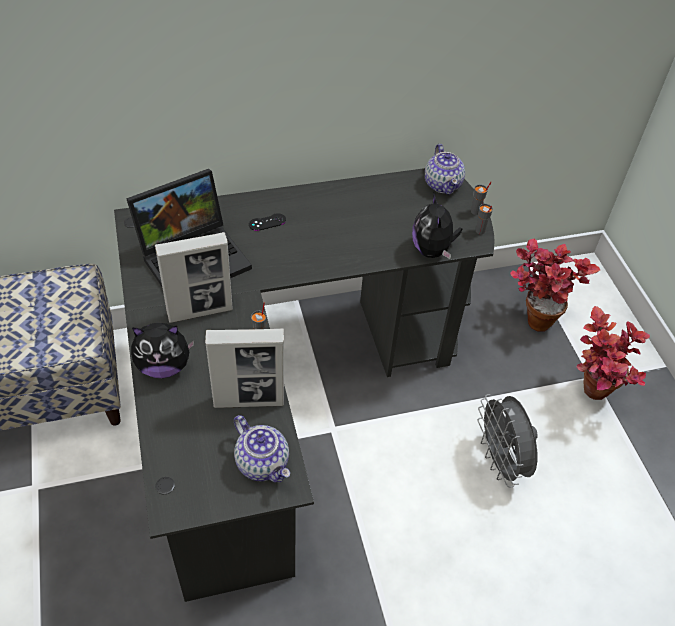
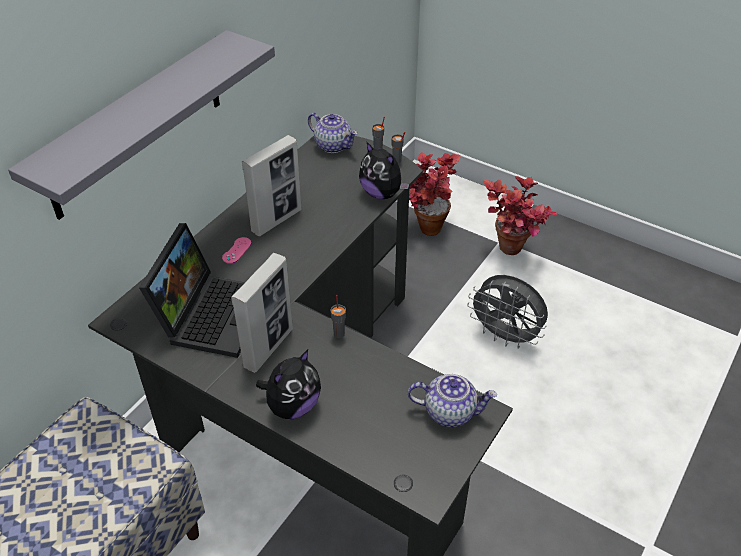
camera: 40 degrees left, 5 degrees down
picture frame [205,329,284,408] -> picture frame moved to [242,135,302,237]
black game controller [249,213,286,231] -> pink game controller [222,237,251,264]
none -> grey shelf [8,30,275,220]

